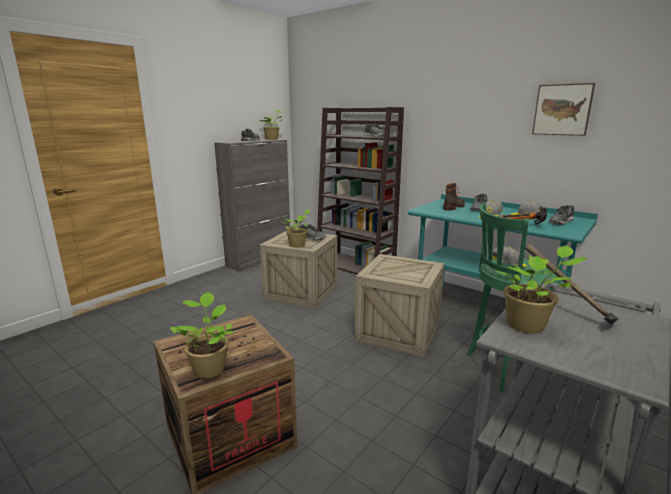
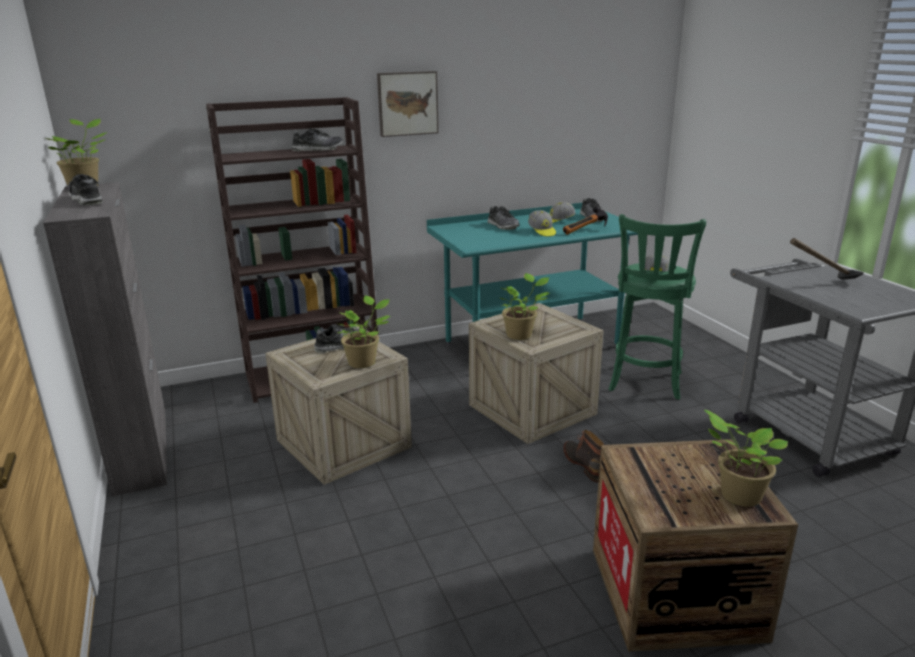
camera: 60 degrees left, 5 degrees up
boot [443,183,465,211] -> boot moved to [563,430,605,482]
potted plant [496,245,588,333] -> potted plant moved to [500,273,549,340]
picture [532,83,595,136] -> picture moved to [377,71,439,137]

